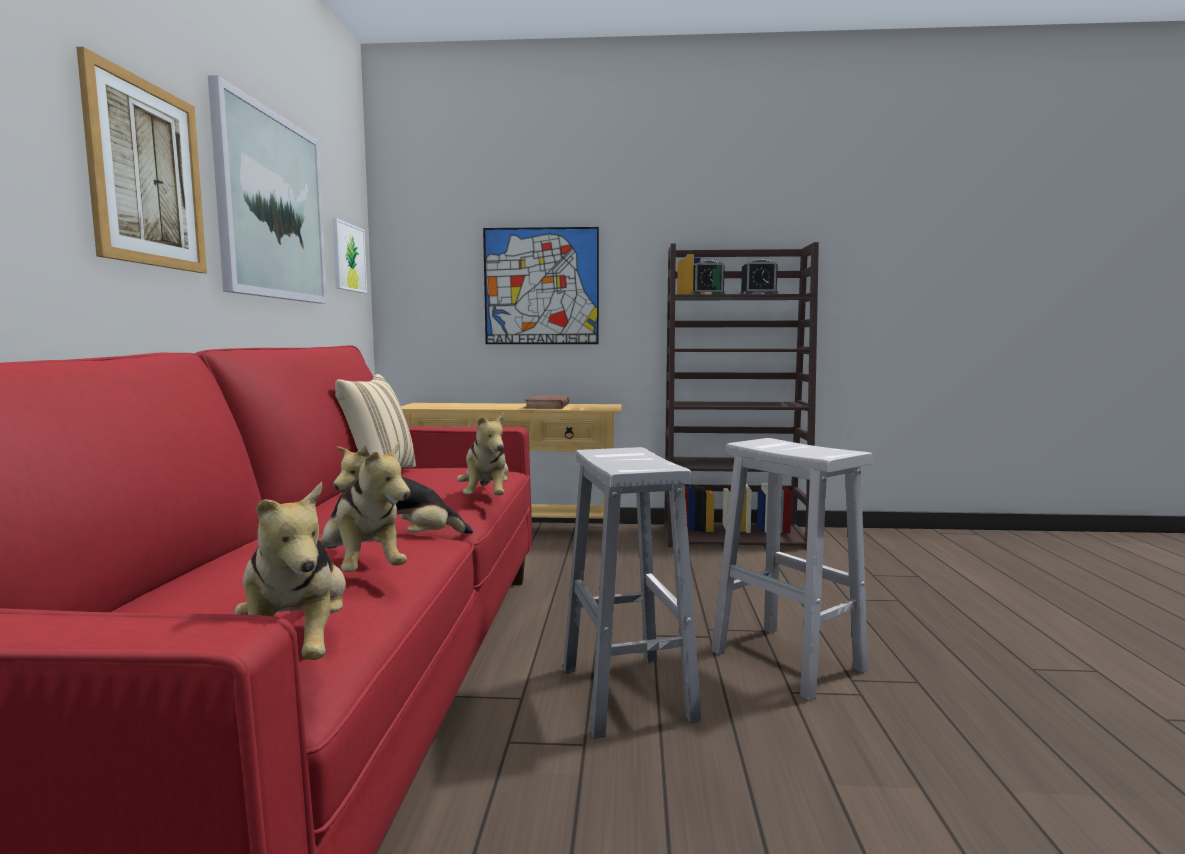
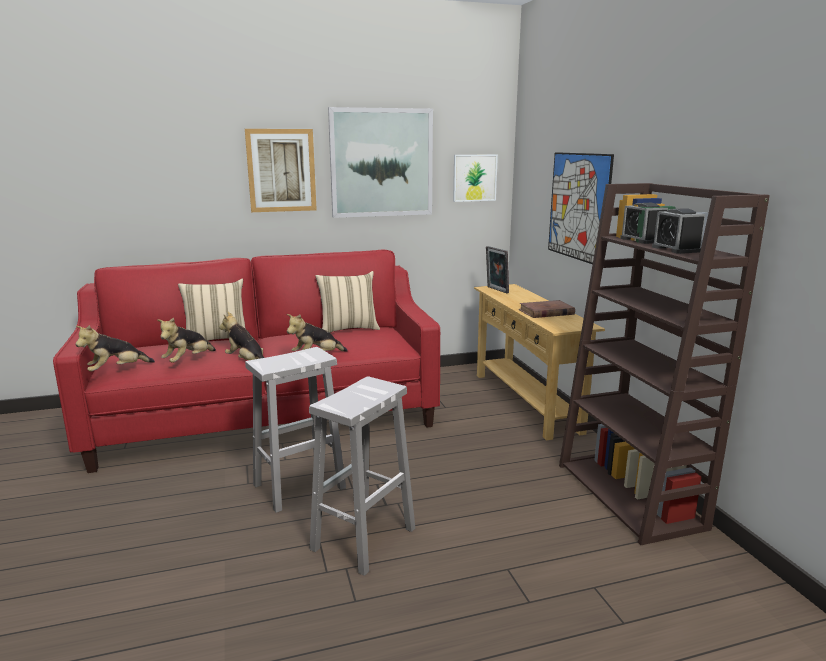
camera: 70 degrees right, 10 degrees up
none -> beige pillow [178,279,246,341]
none -> picture frame [486,246,509,293]

